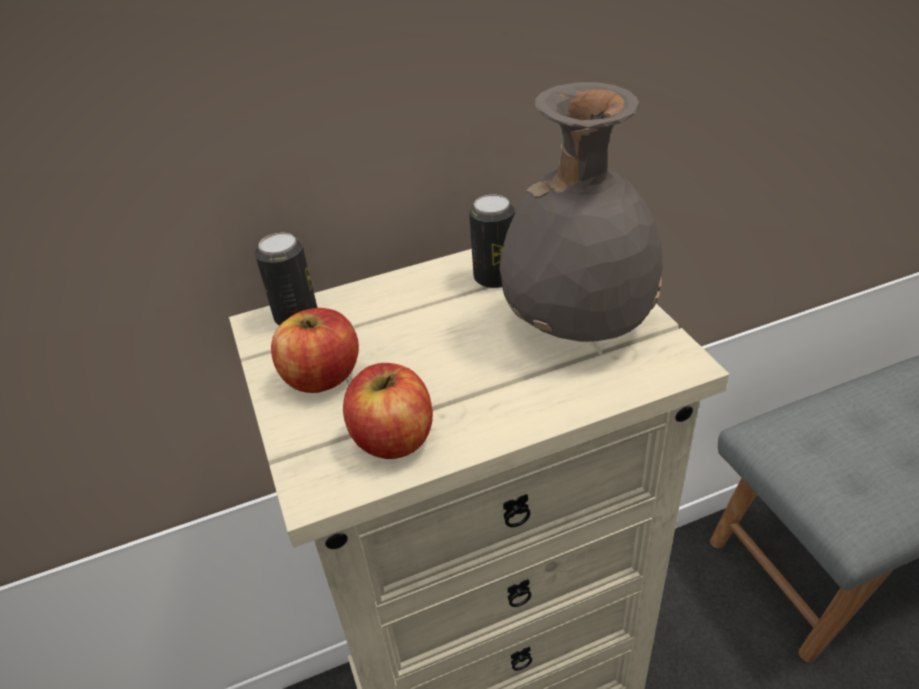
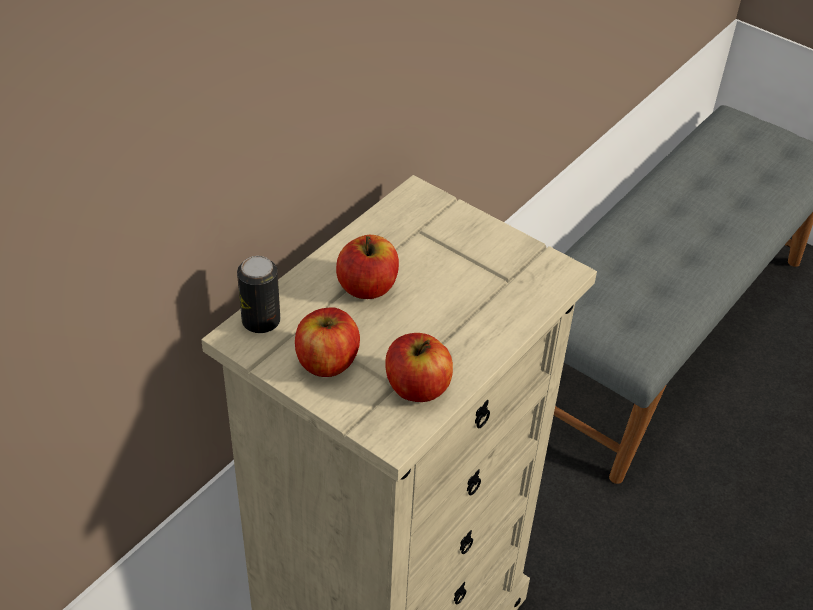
camera: 35 degrees left, 5 degrees up
can [469,194,515,288] -> none
grey vase [500,82,663,342] -> none
none -> apple [336,235,399,299]

